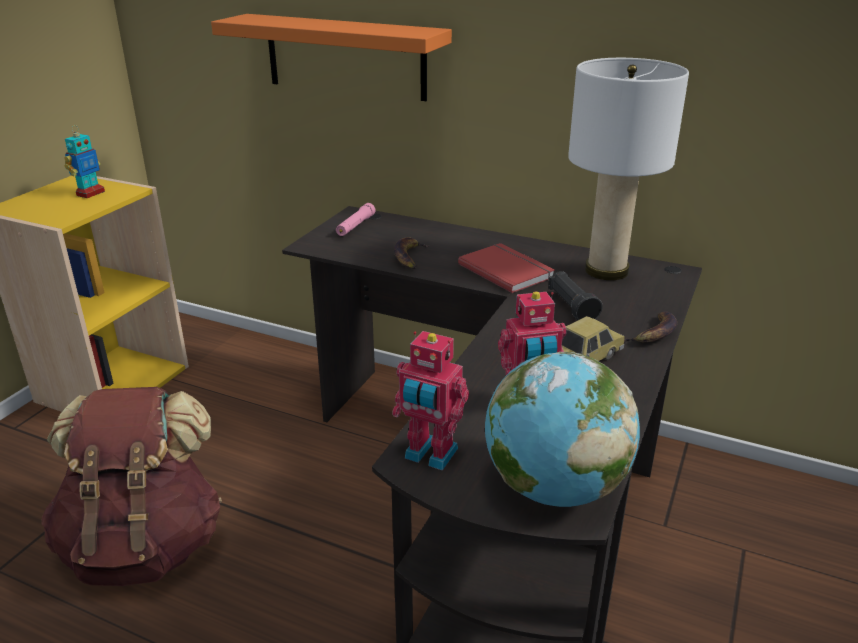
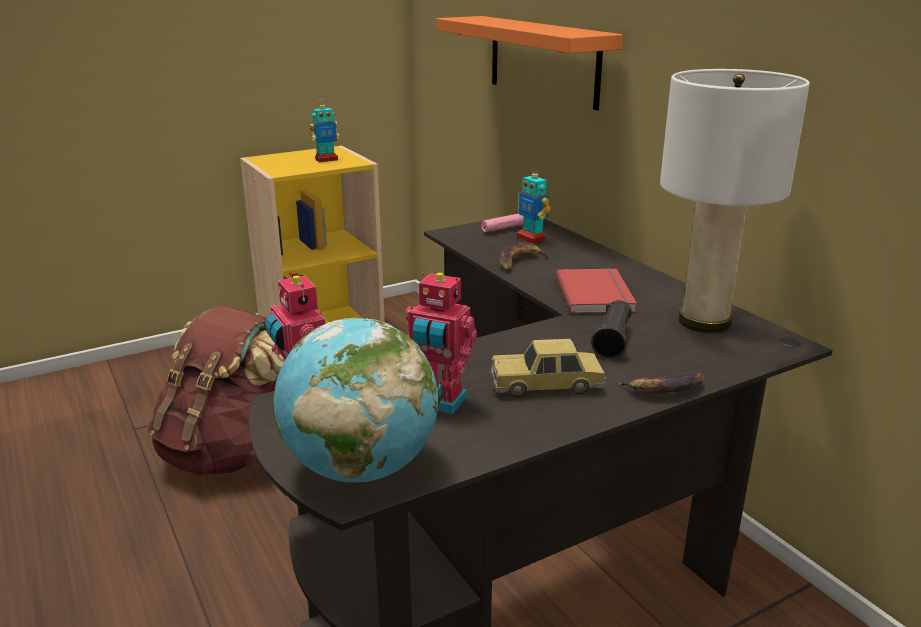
camera: 35 degrees right, 5 degrees down
none -> toy robot [517,166,551,244]

